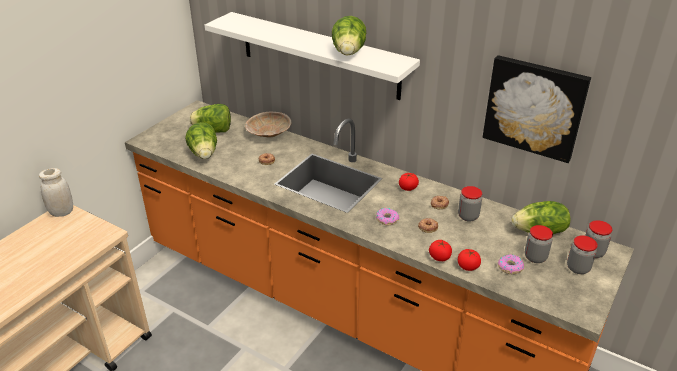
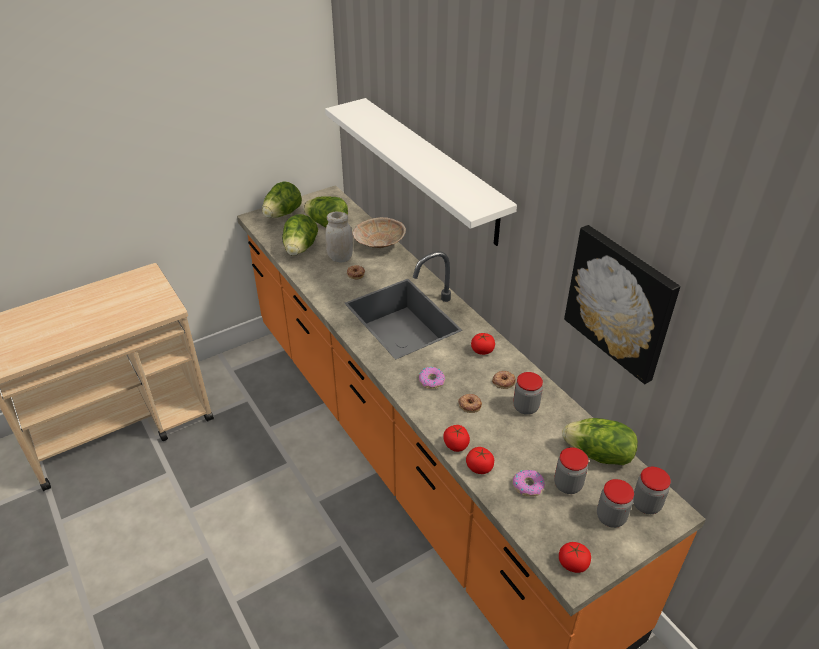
camera: 25 degrees right, 5 degrees up
white jar [39,168,73,217] -> white jar moved to [325,212,353,263]
lettuce [332,16,366,56] -> lettuce moved to [262,181,302,218]
none -> tomato [559,542,591,573]

